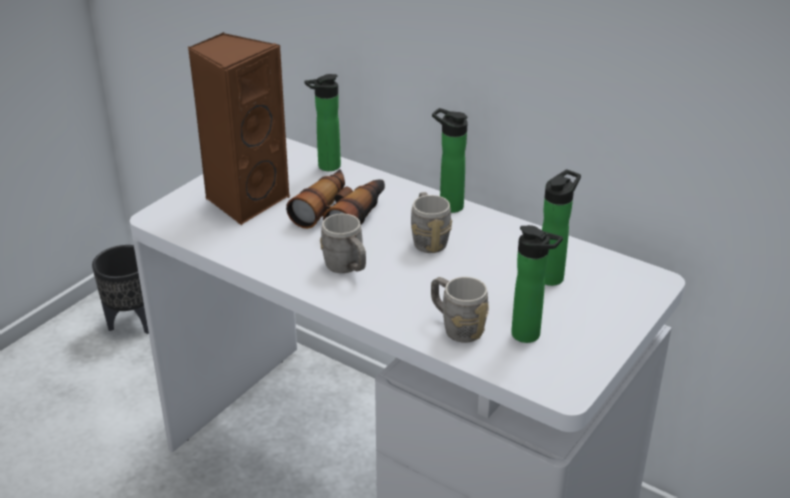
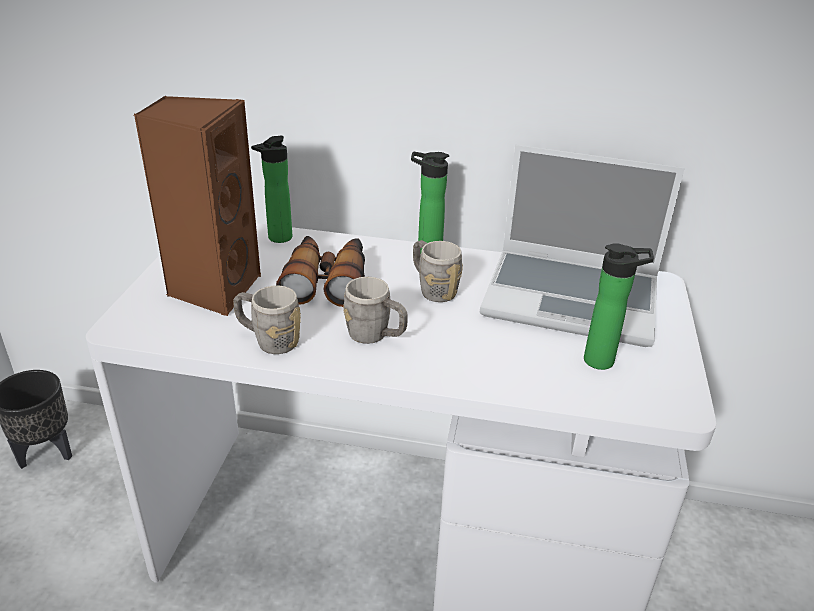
camera: 25 degrees left, 0 degrees up
grey mug [431,277,489,342] -> grey mug moved to [233,285,301,354]
bottle [542,169,581,286] -> laptop [480,145,685,347]

